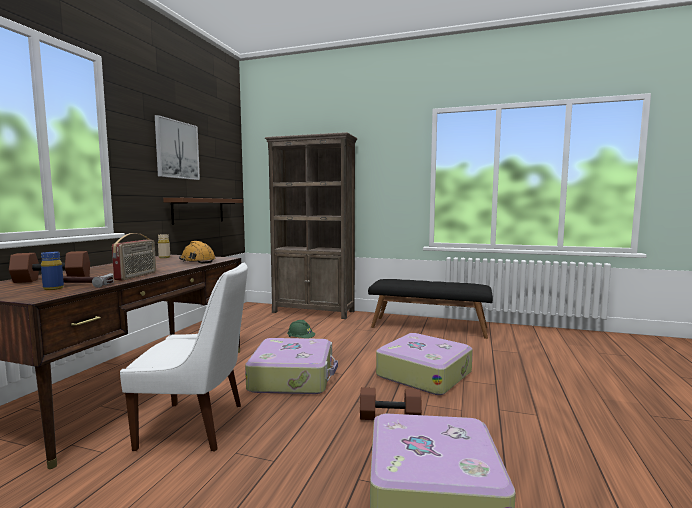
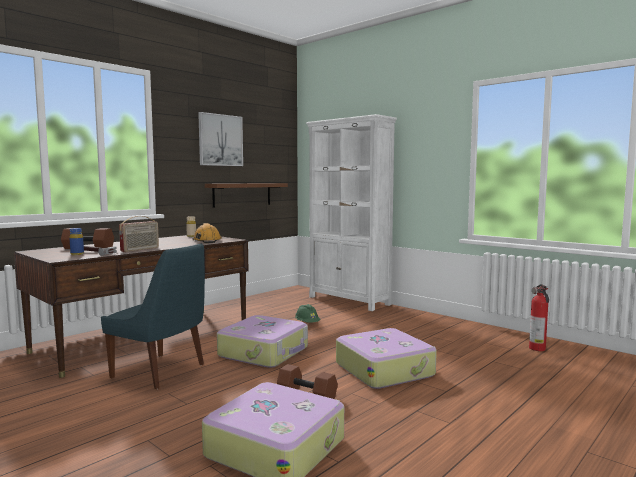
camera: 25 degrees right, 0 degrees up
white chair [120,262,248,452] -> blue chair [101,244,205,389]
brown bookcase [265,132,357,319] -> white bookcase [306,114,397,311]
black bench [368,279,493,339] -> none
none -> fire extinguisher [529,284,549,351]

